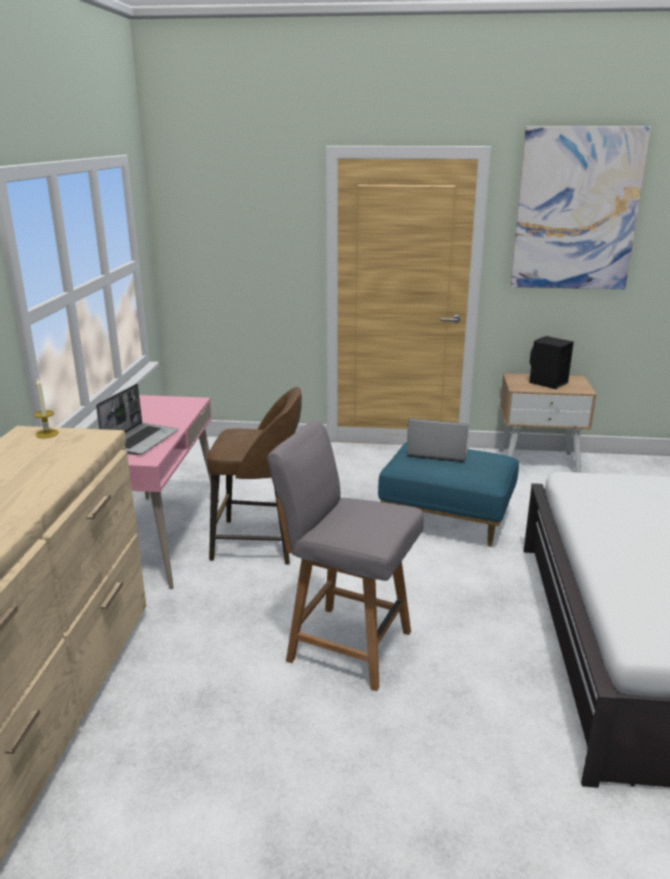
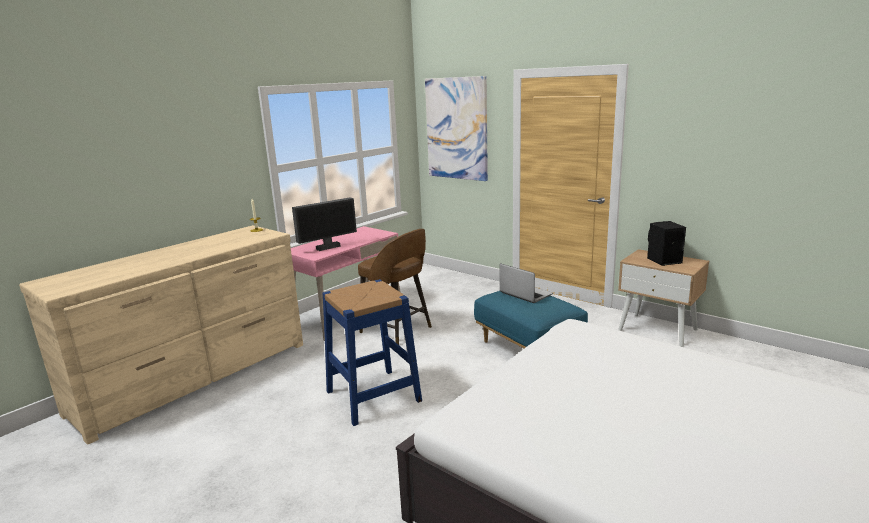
camera: 35 degrees right, 5 degrees down
laptop [96,384,179,455] -> monitor [292,197,357,251]
grey chair [267,420,424,691] -> blue stool [322,279,422,426]
picture [510,126,651,289] -> picture moved to [425,76,488,181]

